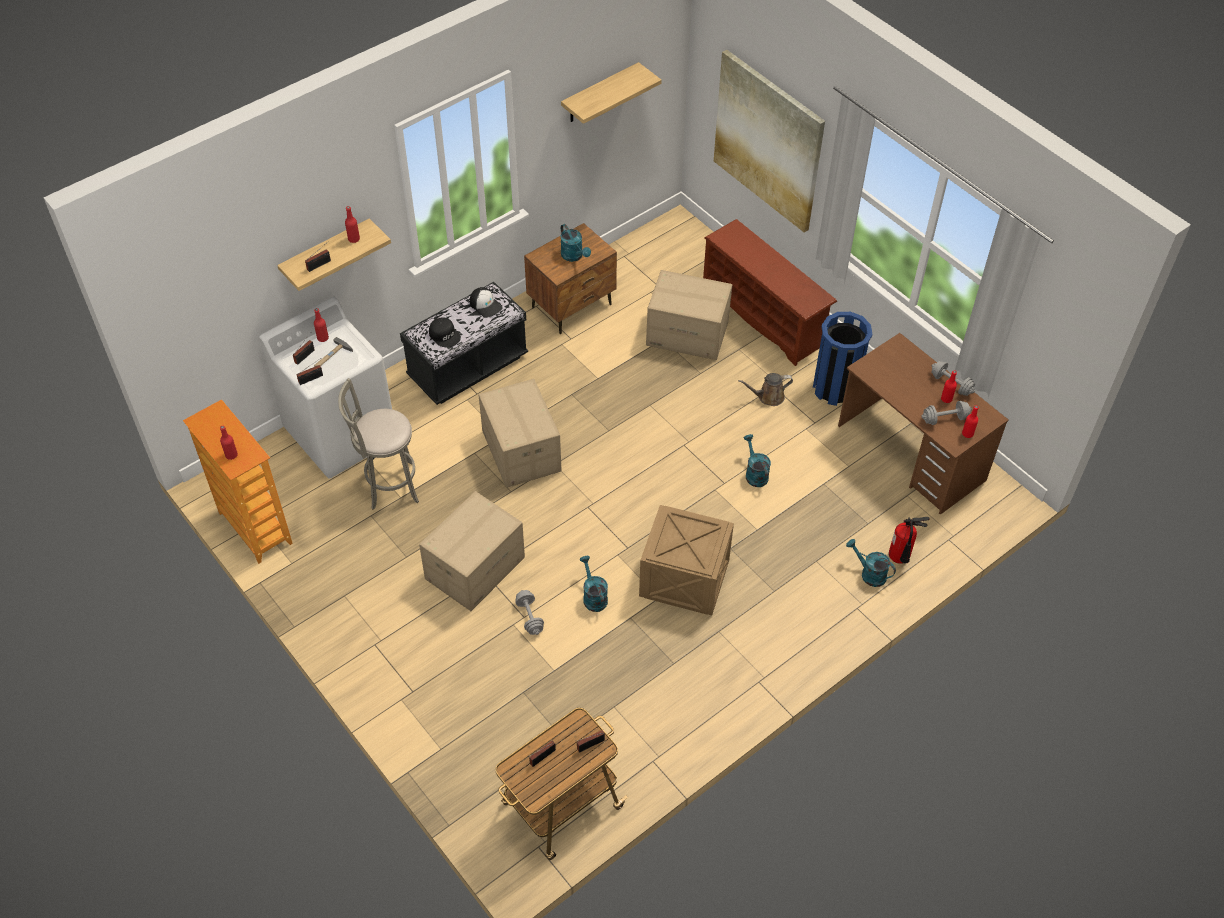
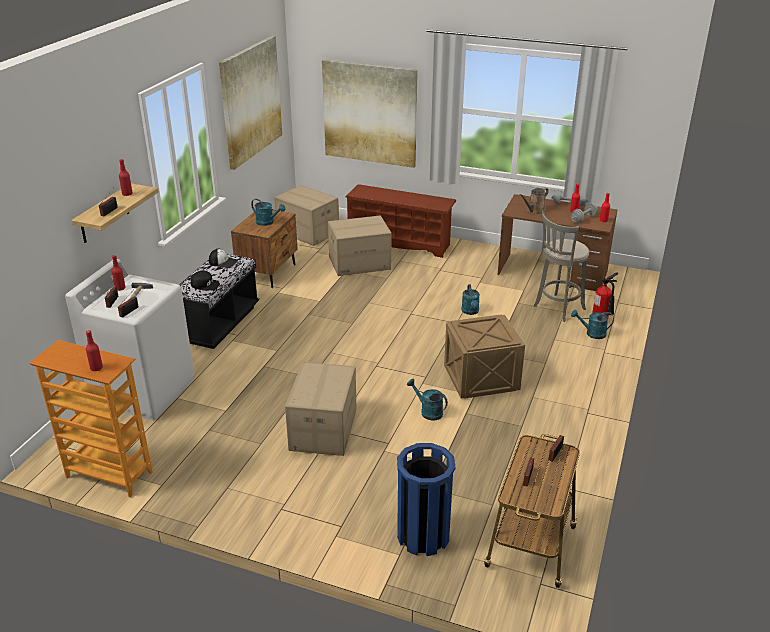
camera: 30 degrees left, 20 degrees down
grey stool [338,378,419,510] -> grey stool moved to [534,212,589,322]
cardboard box [479,379,562,488] -> cardboard box moved to [274,185,339,246]
grey dumbbell [515,590,544,635] -> none
shelf [561,62,662,124] -> picture [219,36,282,170]
brown watering can [738,373,793,406] -> brown watering can moved to [520,187,549,214]
turquoise watering can [744,434,771,487] -> turquoise watering can turned 135 degrees counterclockwise [462,284,480,315]
blue trash can [813,312,873,406] -> blue trash can moved to [397,443,455,556]

